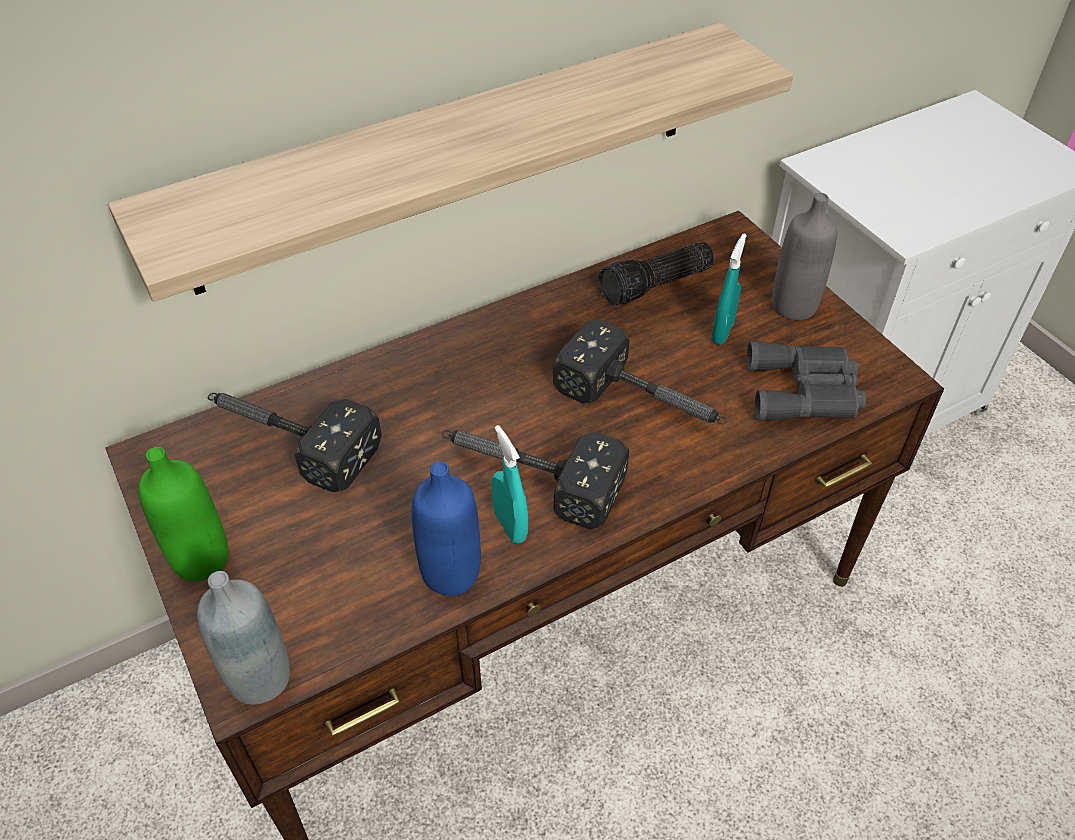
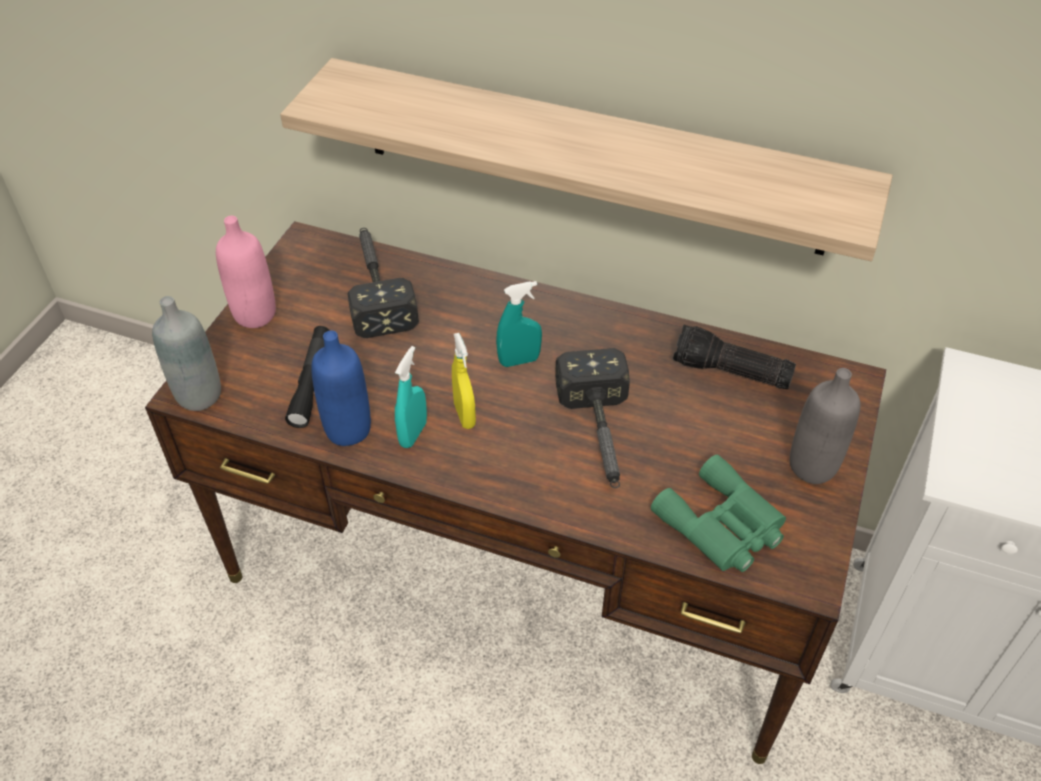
camera: 50 degrees right, 0 degrees up
green bottle [138,447,229,581] -> pink bottle [216,216,276,328]
hammer [442,430,629,529] -> yellow spray bottle [452,333,476,429]
turquoise spray bottle [712,234,747,345] -> turquoise spray bottle moved to [496,281,542,367]
grey binoculars [747,342,866,421] -> green binoculars [651,455,786,572]
none -> black flashlight [285,326,330,428]

